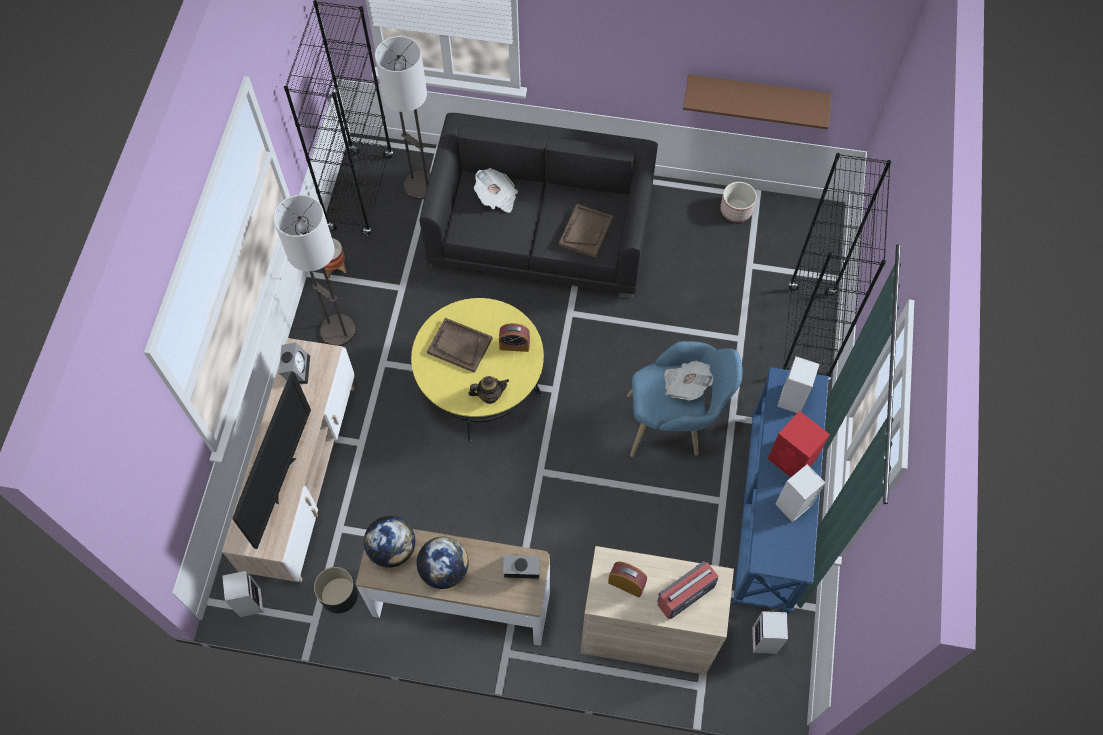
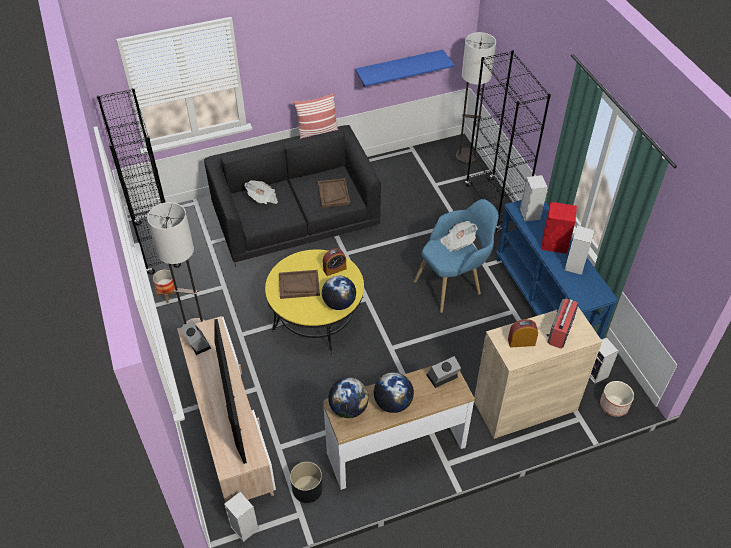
camera: 30 degrees left, 15 degrees down
floor lamp [375,36,431,200] -> floor lamp moved to [456,32,496,164]
teapot [468,376,509,404] -> globe [322,276,356,310]
brown shelf [683,74,831,129] -> blue shelf [355,50,455,87]
planter [720,182,757,222] -> planter moved to [600,381,634,417]
none -> pillow [293,93,338,139]

